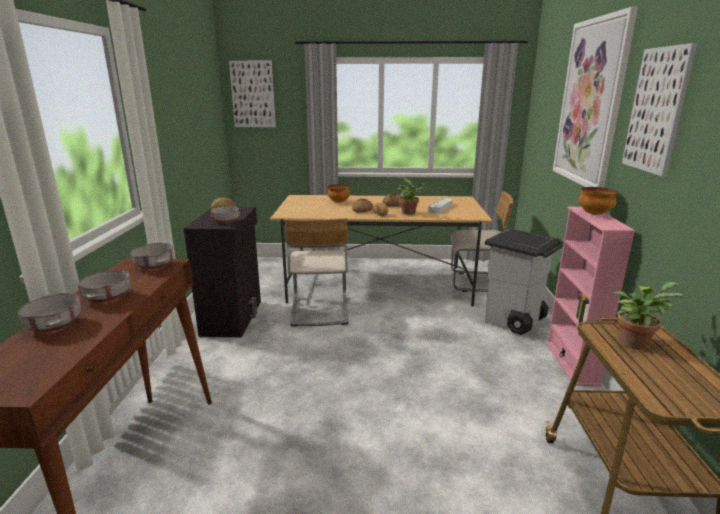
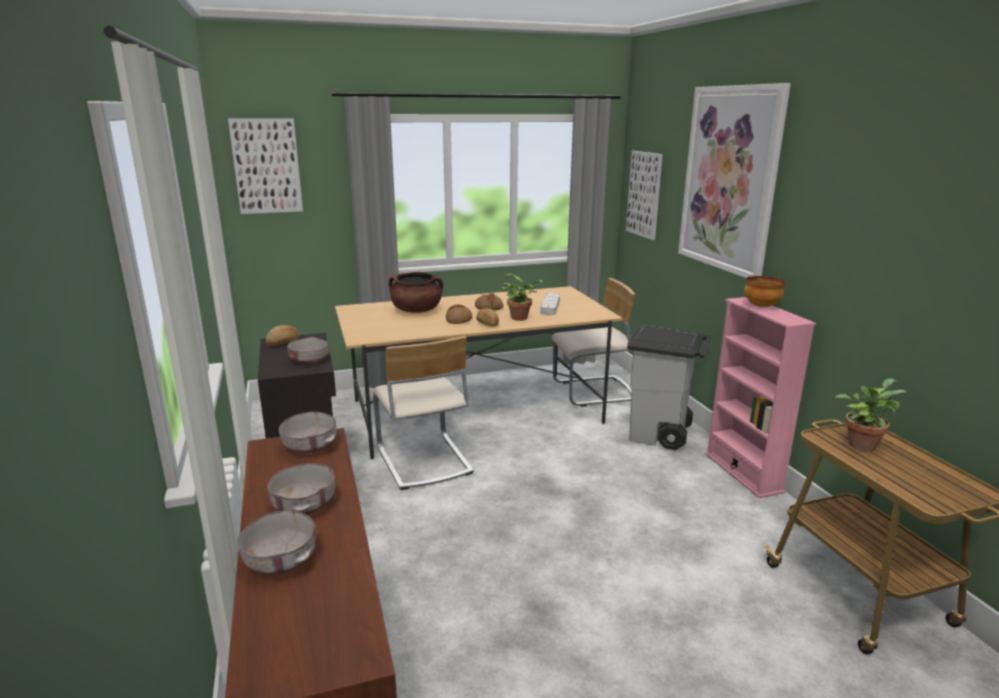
camera: 20 degrees left, 0 degrees up
bowl [328,184,350,203] -> brown cooking pot [389,272,443,313]
picture [622,43,698,176] -> picture moved to [626,151,663,240]

